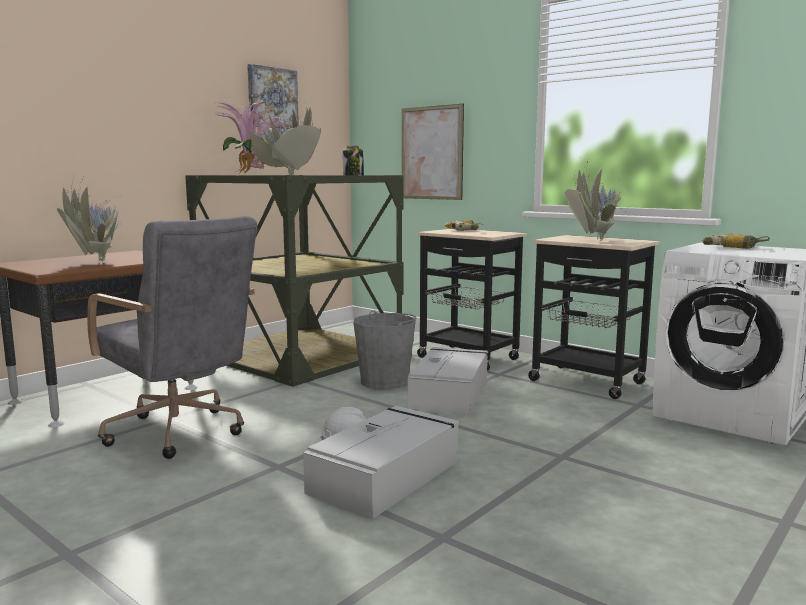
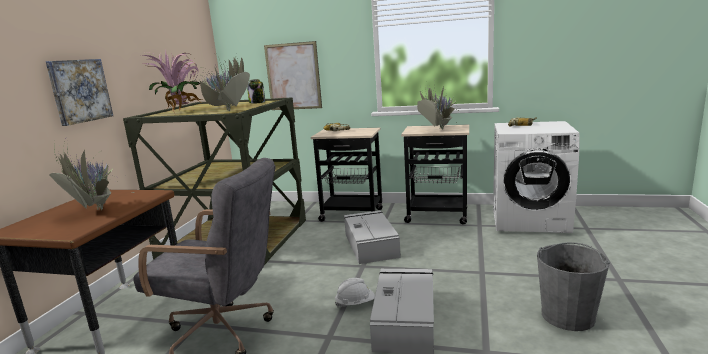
camera: 25 degrees left, 5 degrees up
picture [247,64,299,129] -> picture moved to [46,59,113,126]
grey bucket [353,311,416,389] -> grey bucket moved to [537,242,610,331]

